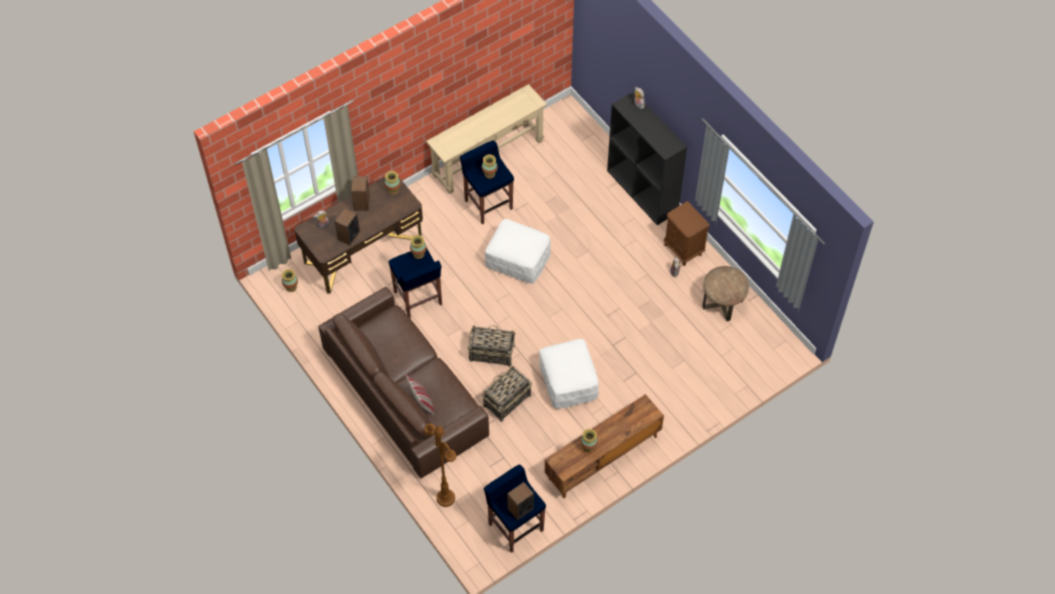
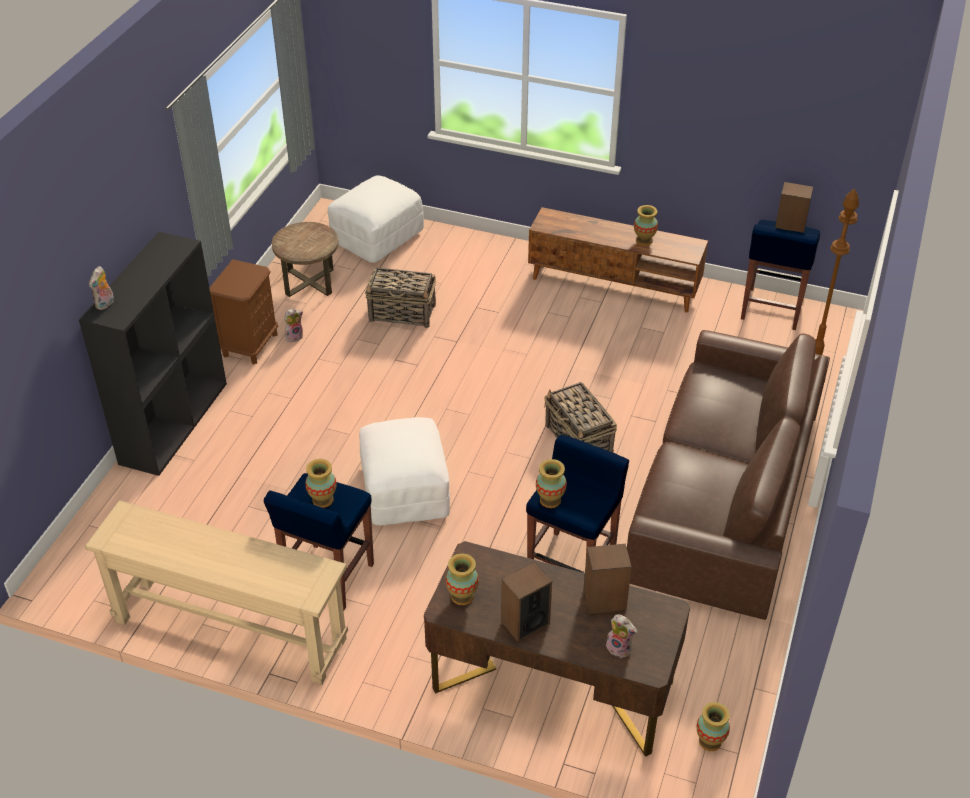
camera: 125 degrees left, 15 degrees down
pillow [406,375,435,414] -> none
basket [482,366,532,421] -> basket moved to [365,268,436,328]
white ottoman [539,339,599,409] -> white ottoman moved to [328,175,424,263]

